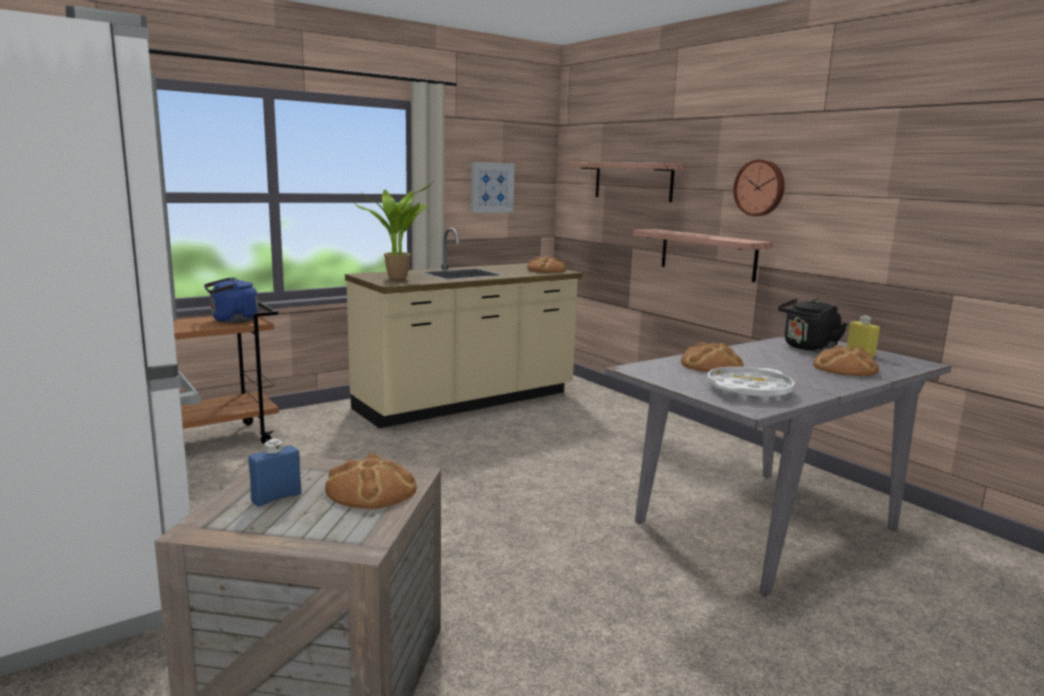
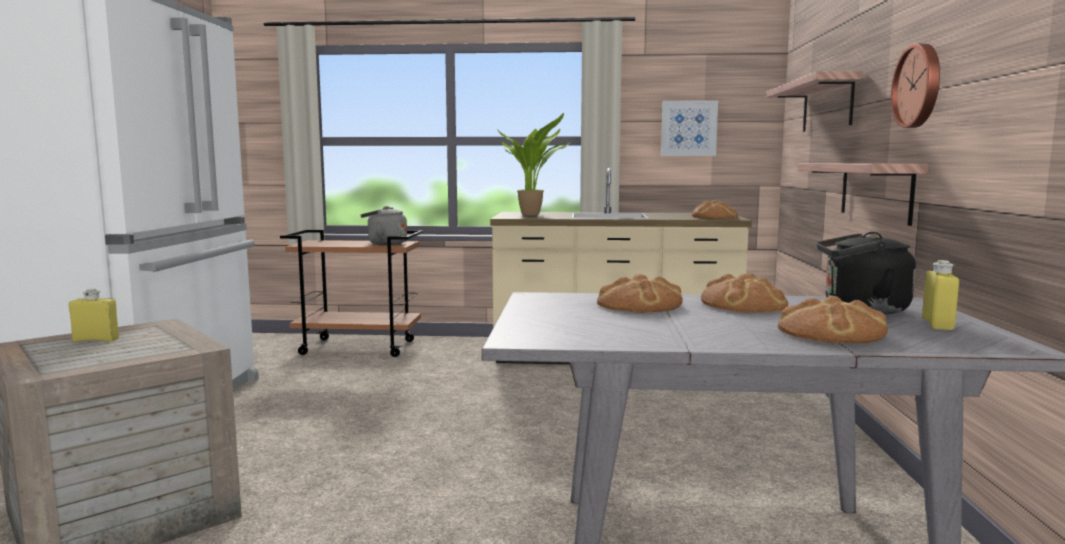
camera: 40 degrees right, 5 degrees down
blue kettle [204,277,258,323] -> grey kettle [361,206,407,245]
blue bottle [248,439,301,507] -> yellow bottle [69,289,119,342]
bread [325,453,416,509] -> bread moved to [701,273,788,312]
white tray [707,367,795,399] -> none

